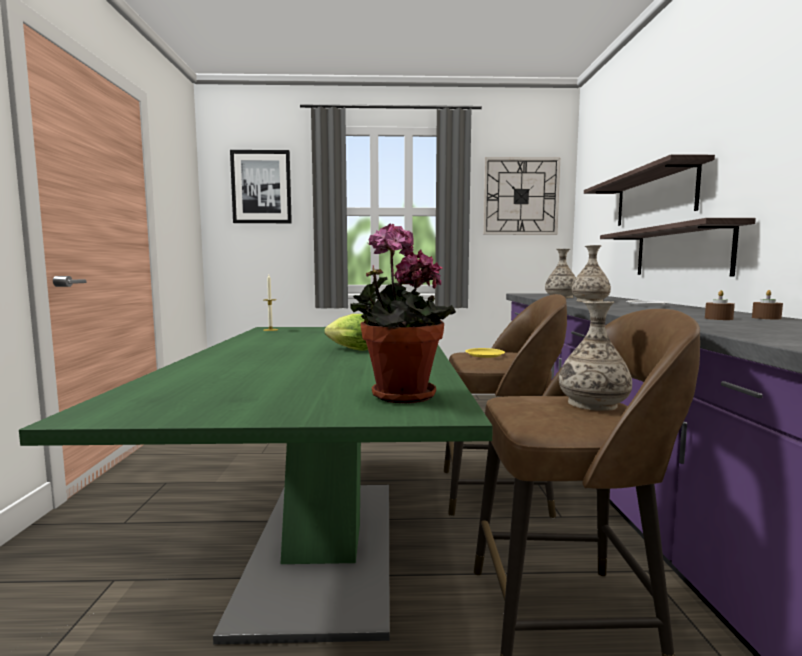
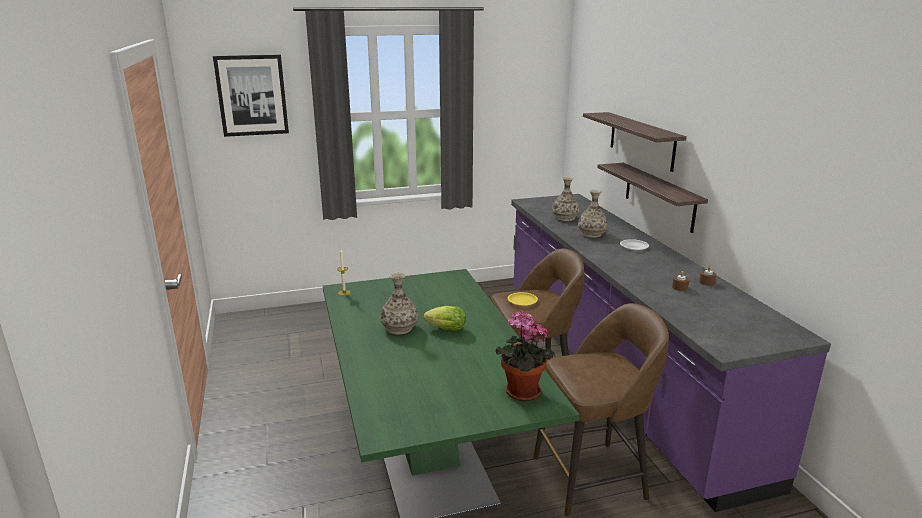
camera: 15 degrees left, 15 degrees up
wall clock [483,157,560,235] -> none
vase [559,301,632,411] -> vase moved to [380,272,418,335]

